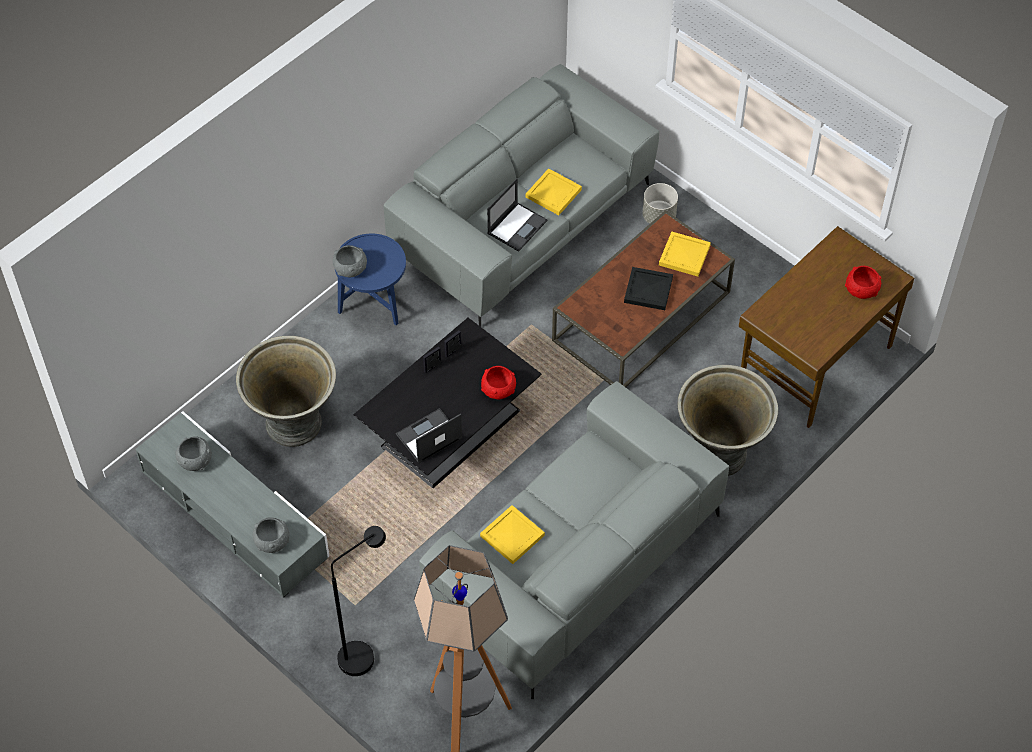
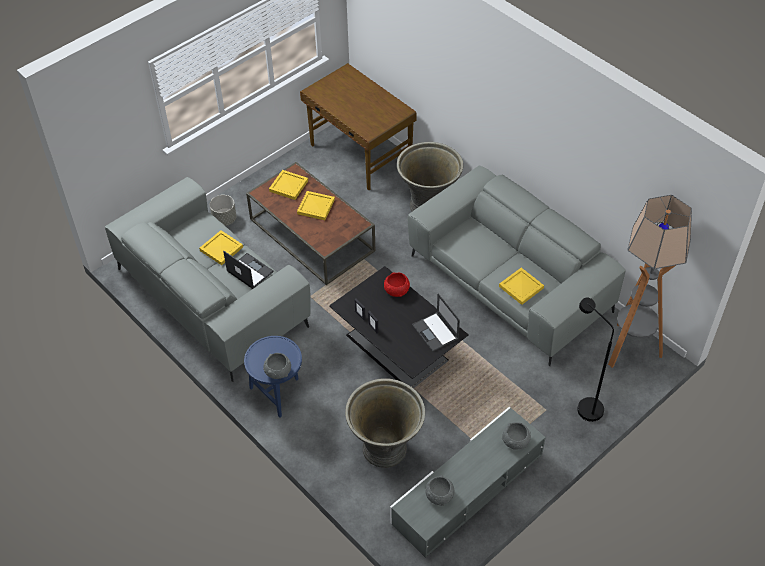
camera: 85 degrees left, 5 degrees down
black tray [624,267,673,310] -> yellow tray [297,191,335,220]
red bowl [845,266,882,299] -> none

